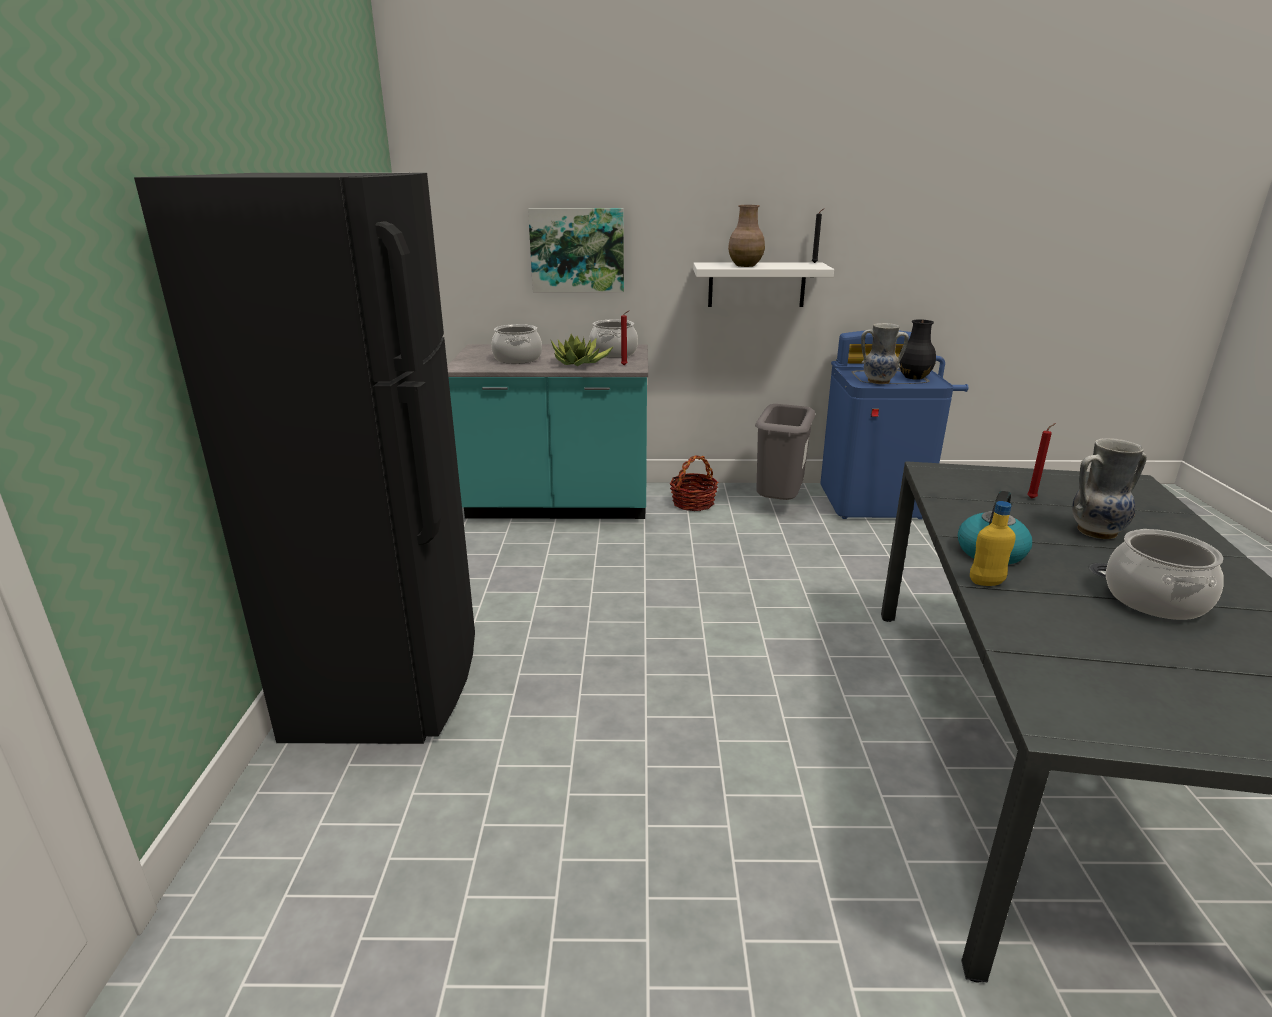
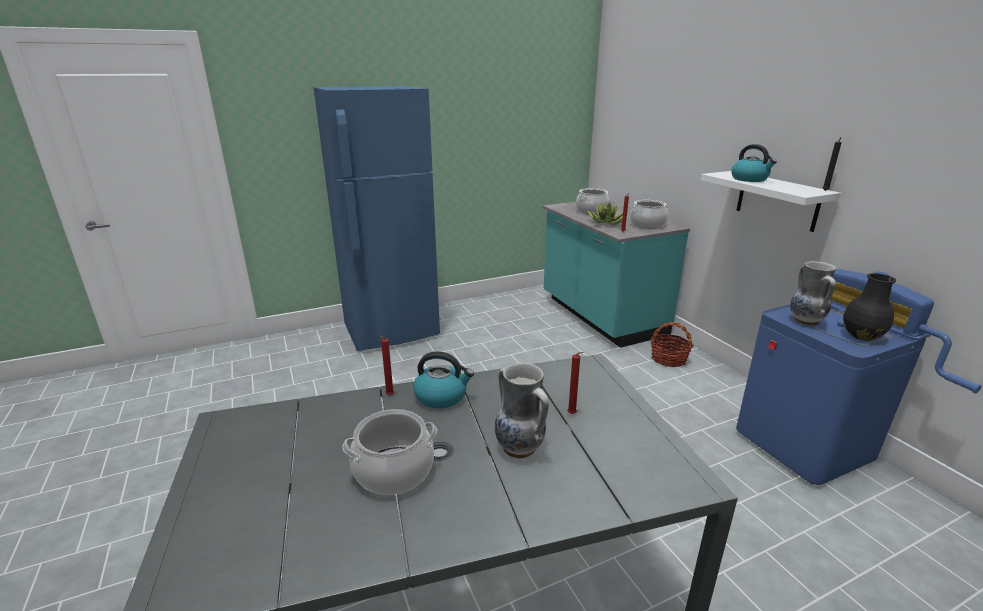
camera: 65 degrees right, 0 degrees up
black fridge [134,173,475,744] -> blue fridge [313,86,440,351]
picture [528,208,624,292] -> none
brown vase [728,205,765,267] -> kettle [731,144,777,182]
grey trash can [755,404,815,500] -> none
yellow bottle [970,501,1016,586] -> red candle [377,335,394,395]

